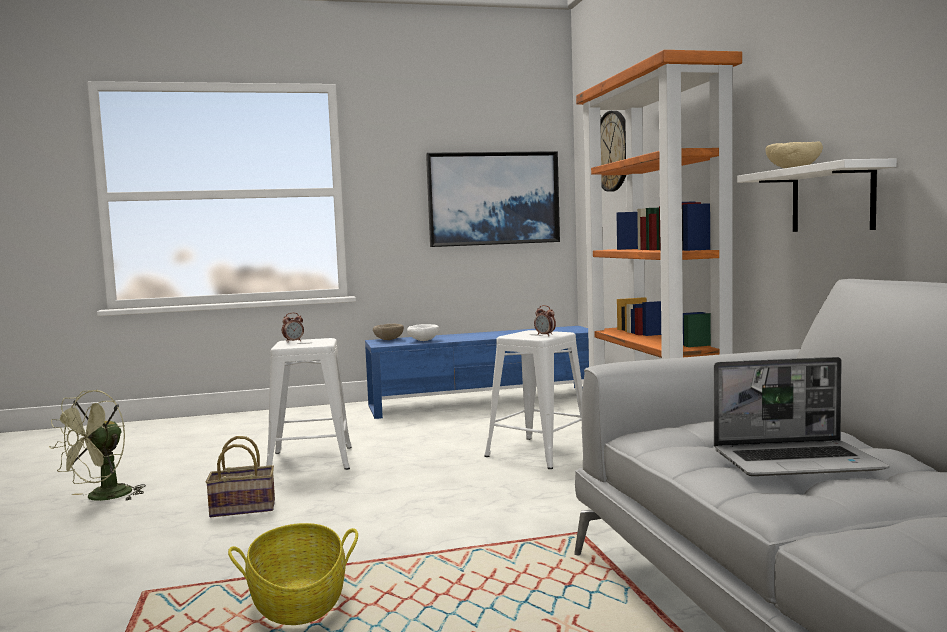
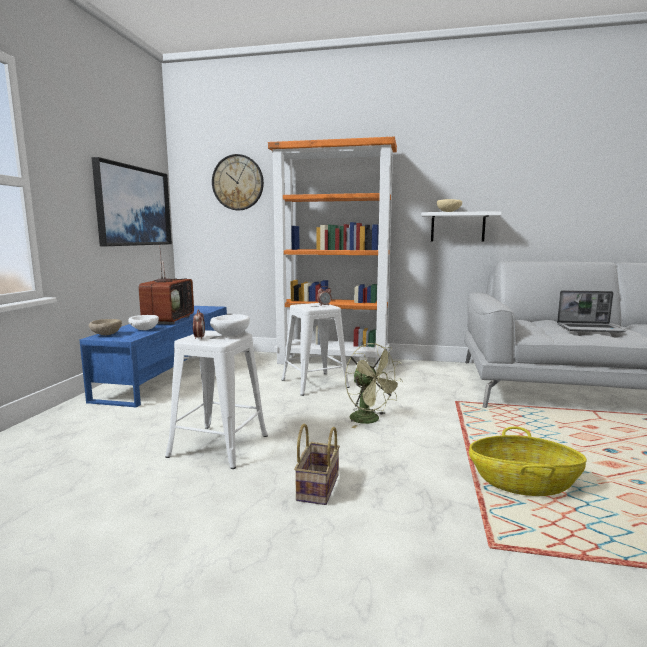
camera: 65 degrees left, 5 degrees up
green fan [49,390,146,501] -> green fan moved to [345,343,403,428]
laptop [714,357,889,476] -> laptop turned 75 degrees clockwise [557,290,626,332]
none -> television [139,246,194,325]
none -> white bowl [210,314,250,336]

